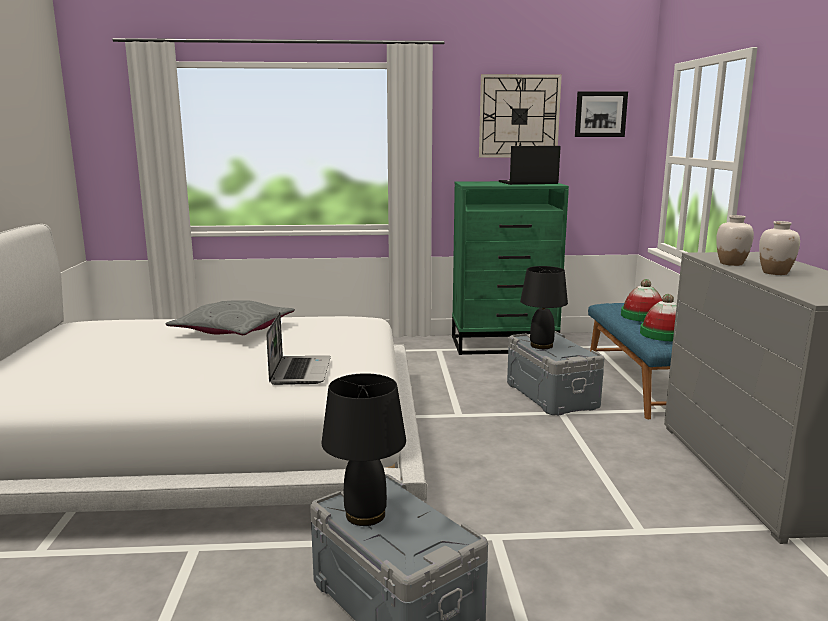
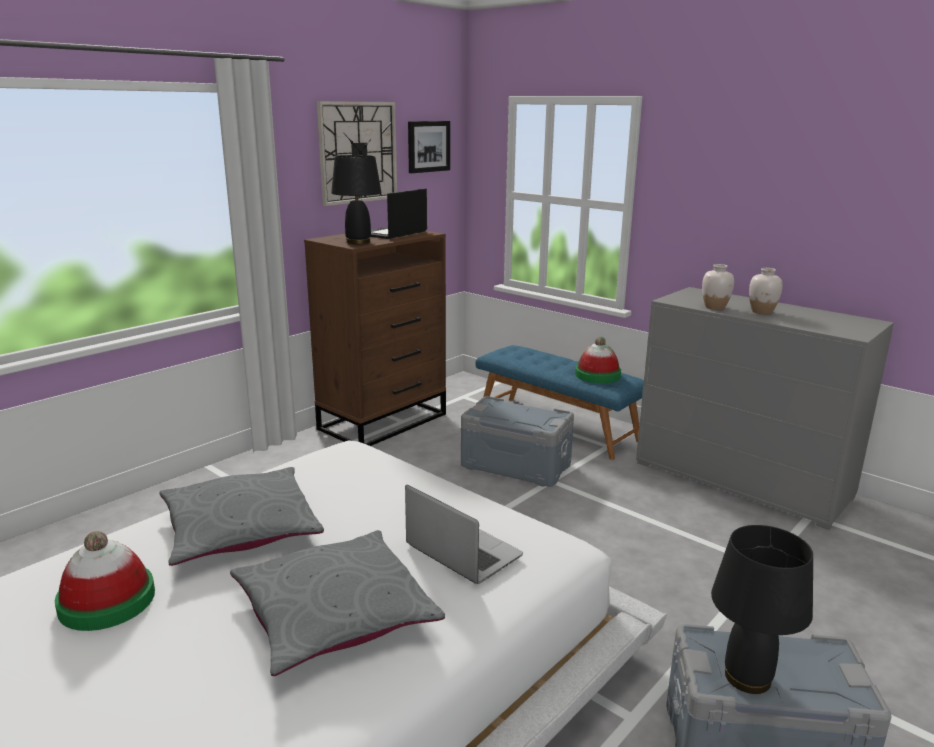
camera: 45 degrees left, 5 degrees up
green dresser [452,181,569,355] -> brown dresser [304,229,446,446]
black table lamp [520,266,568,349] -> black table lamp moved to [331,155,382,244]
hat [621,279,662,322] -> hat moved to [55,531,155,631]
none -> grey pillow [230,530,445,676]

